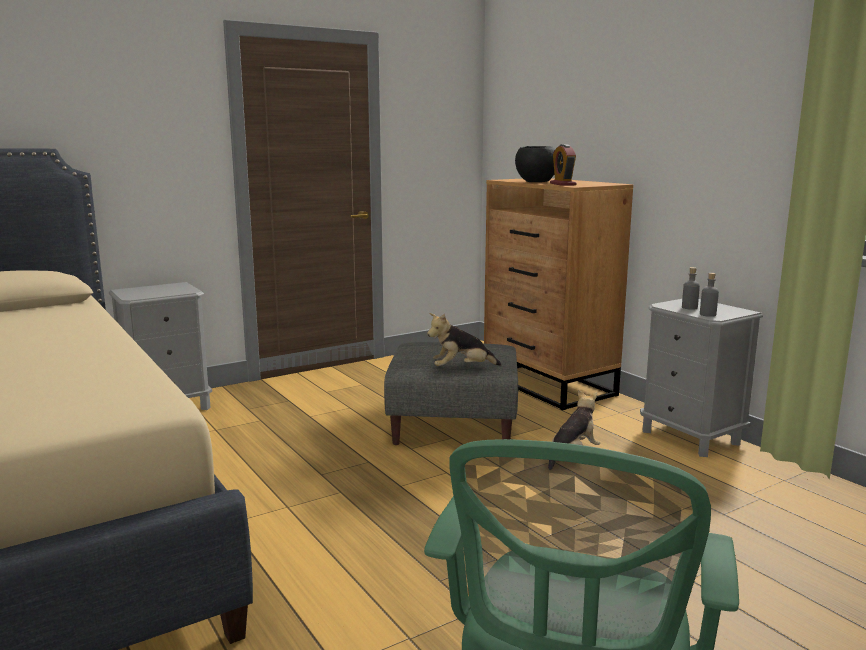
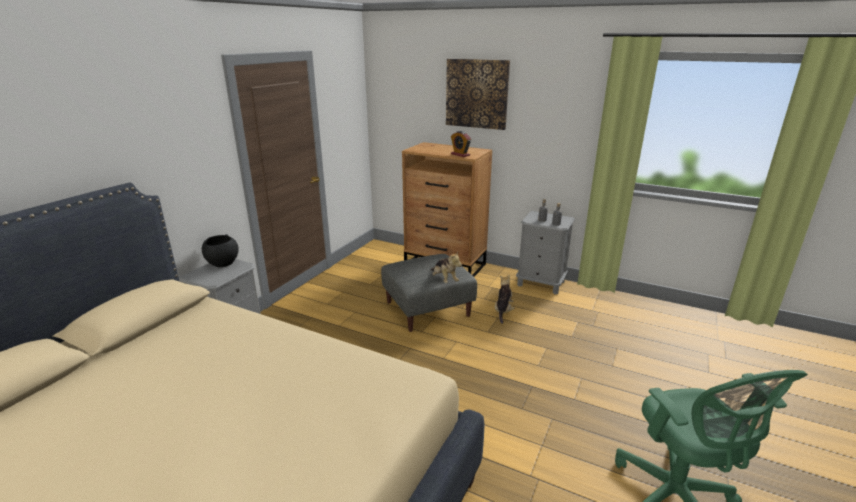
camera: 30 degrees left, 10 degrees up
plush toy [427,313,502,366] -> plush toy turned 75 degrees counterclockwise [431,252,462,283]
black bowl [515,146,555,182] -> black bowl moved to [202,234,239,267]
none -> picture [446,59,510,130]

